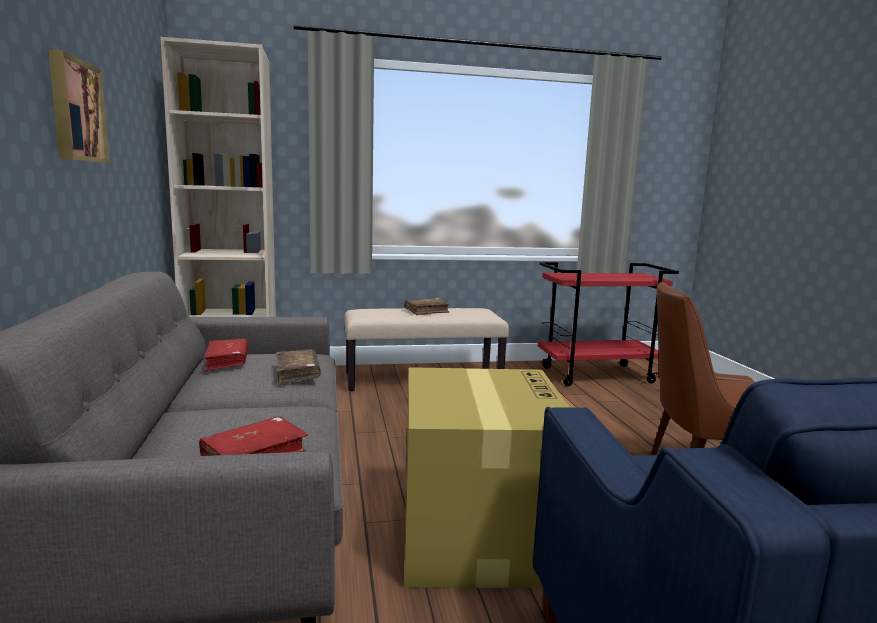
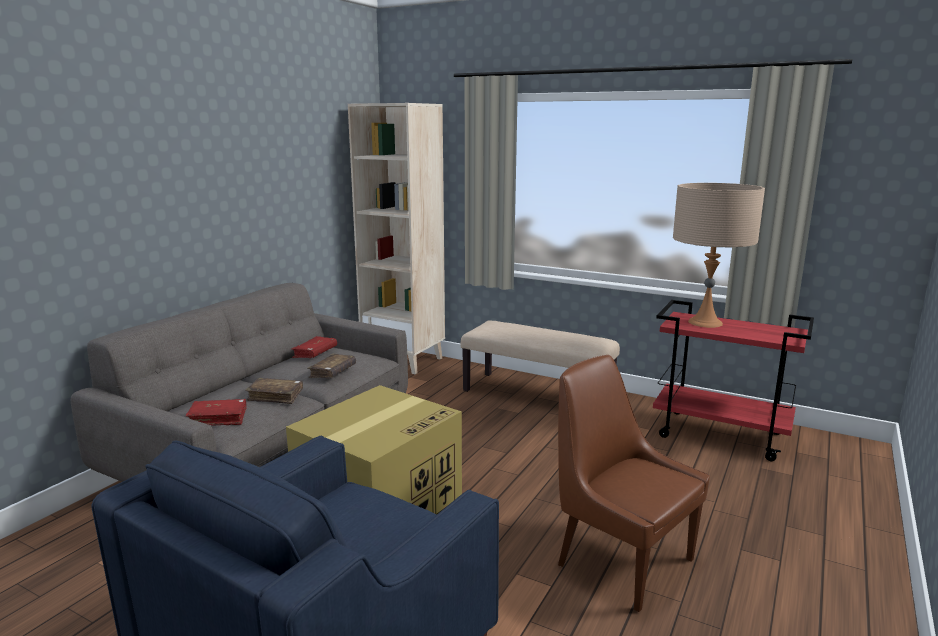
camera: 40 degrees right, 5 degrees up
picture [48,49,109,163] -> none
brown book [405,298,450,315] -> brown book moved to [245,378,303,404]
none -> beige table lamp [673,183,765,328]

